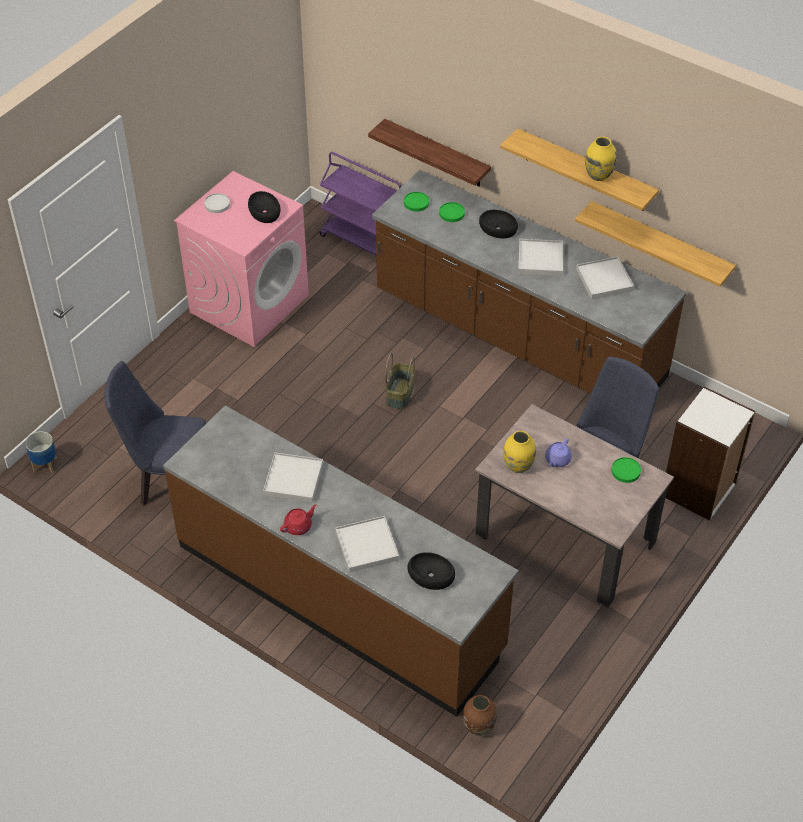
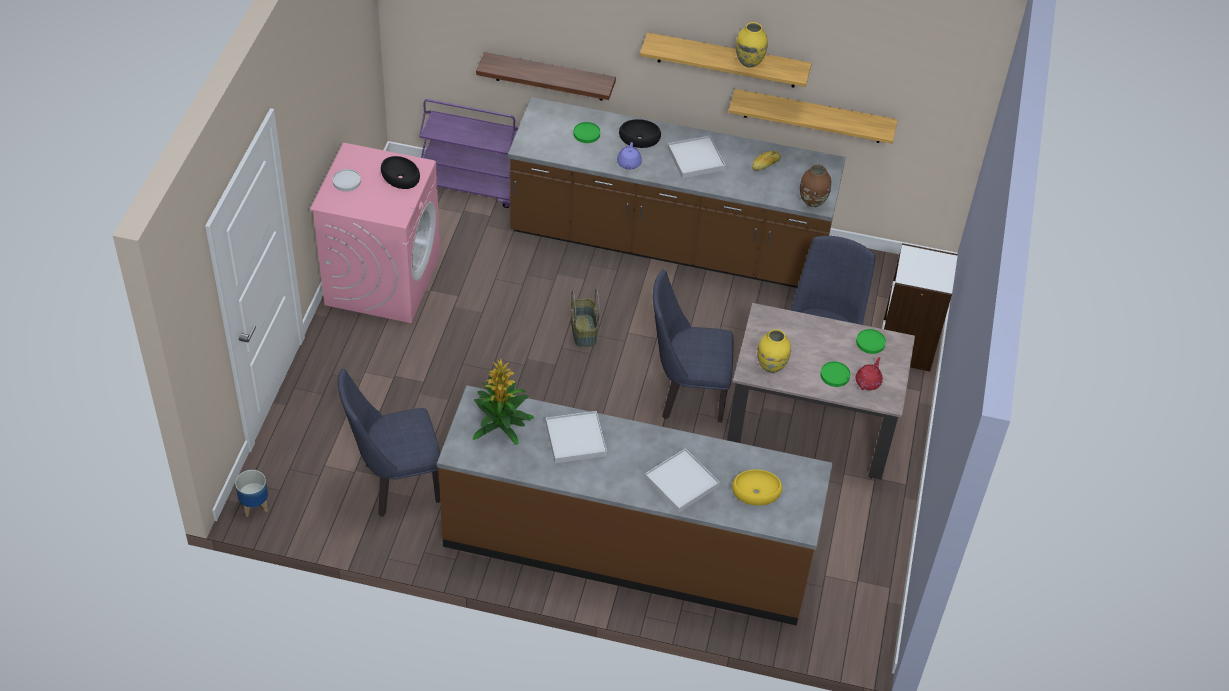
camera: 25 degrees left, 0 degrees up
red teapot [280,504,316,535] -> red teapot moved to [855,357,883,390]
green plate [404,192,429,212] -> green plate moved to [820,361,850,387]
black bowl [407,552,455,590] -> yellow bowl [732,470,782,506]
brown vase [463,695,497,736] -> brown vase moved to [800,165,831,207]
purple teapot [545,438,572,467] -> purple teapot moved to [617,142,642,170]
white tray [576,257,634,300] -> bread [752,151,781,171]
none -> potted plant [473,359,534,445]
none -> blue chair [653,270,733,422]

